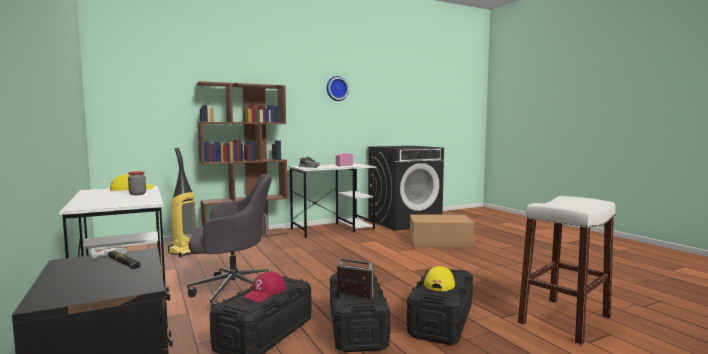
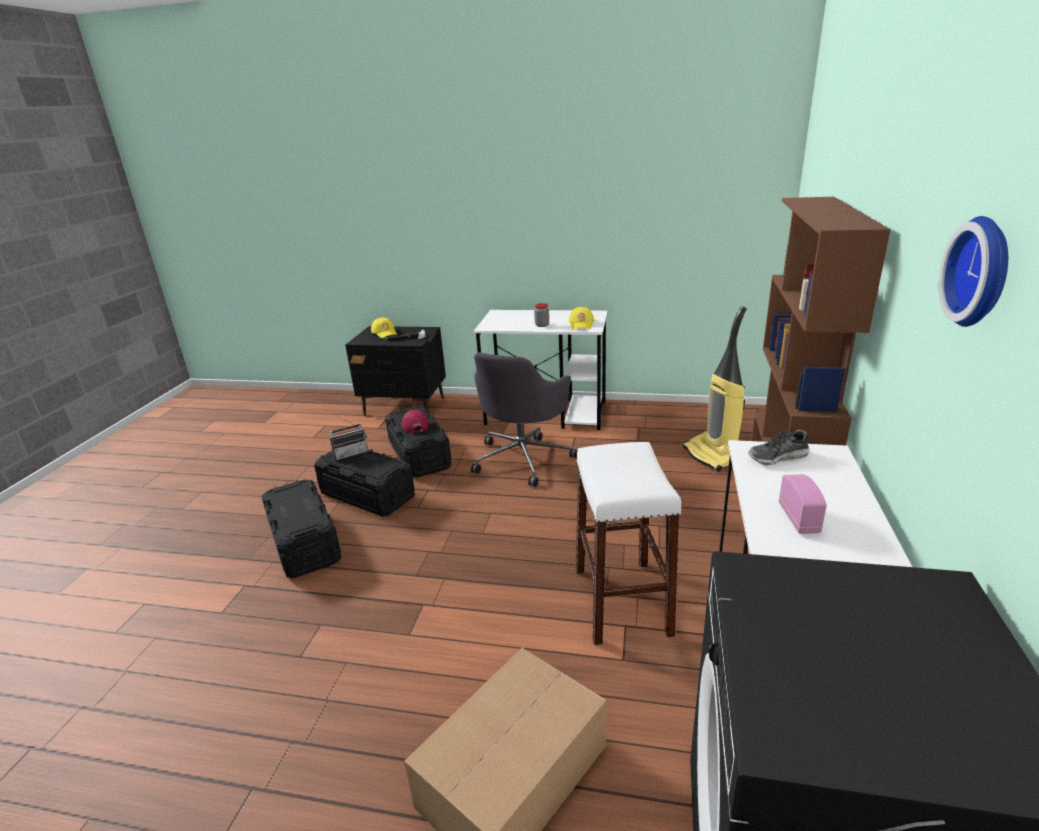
camera: 130 degrees right, 20 degrees up
yellow cap [424,266,455,291] -> yellow cap moved to [371,318,397,338]
white stool [518,196,616,345] -> white stool moved to [576,442,682,645]

